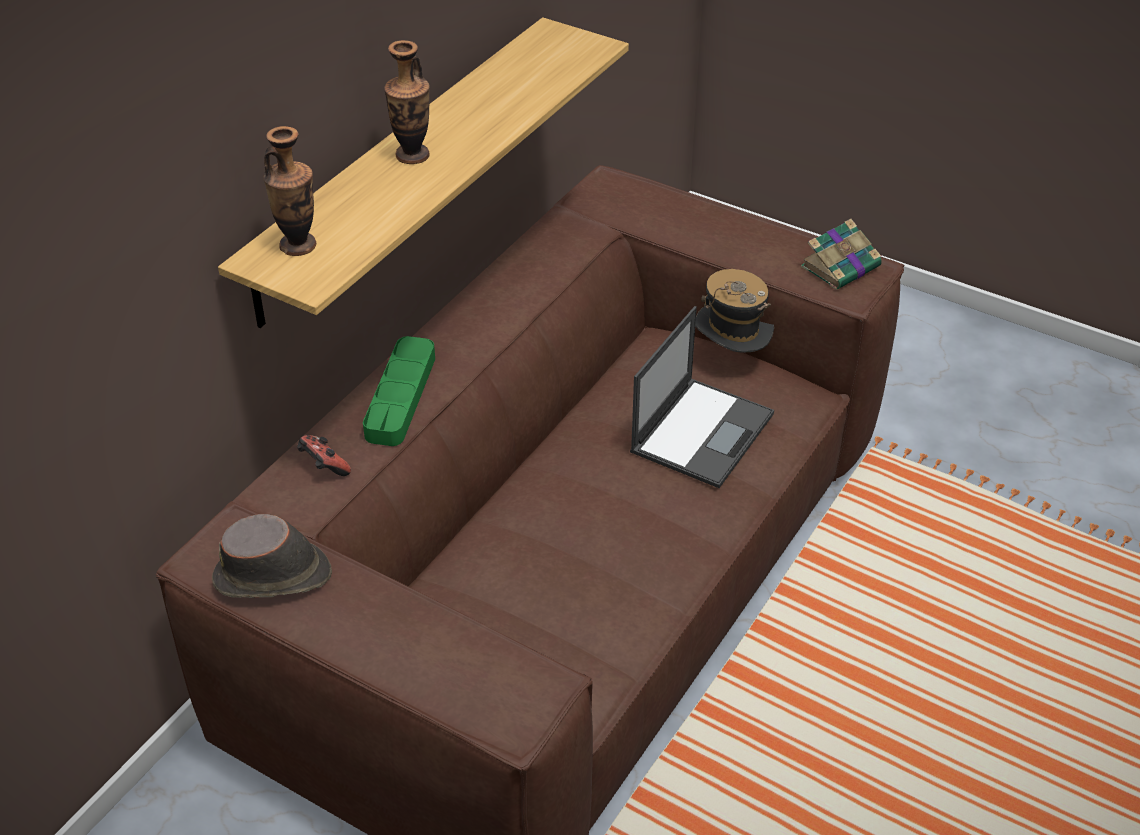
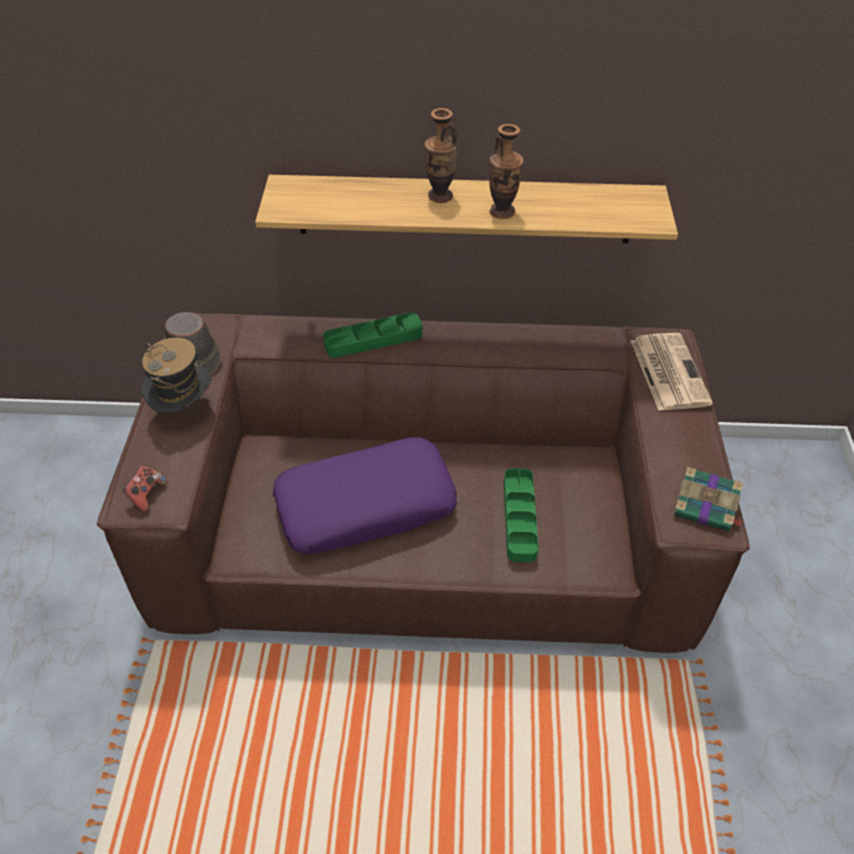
camera: 60 degrees right, 5 degrees up
vase [263,126,316,256] -> vase moved to [489,124,524,219]
game controller [297,435,351,476] -> game controller moved to [123,466,167,513]
laptop [630,306,774,488] -> green tray [504,468,539,562]
hat [695,269,774,352] -> hat moved to [142,337,212,413]
none -> purple pillow [273,437,457,554]
none -> newspaper [631,333,713,411]

